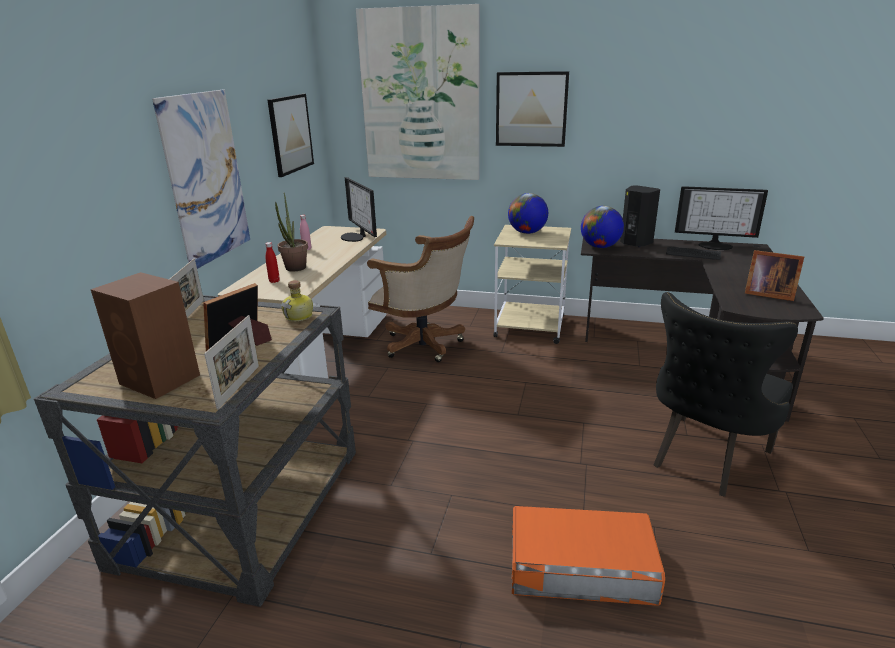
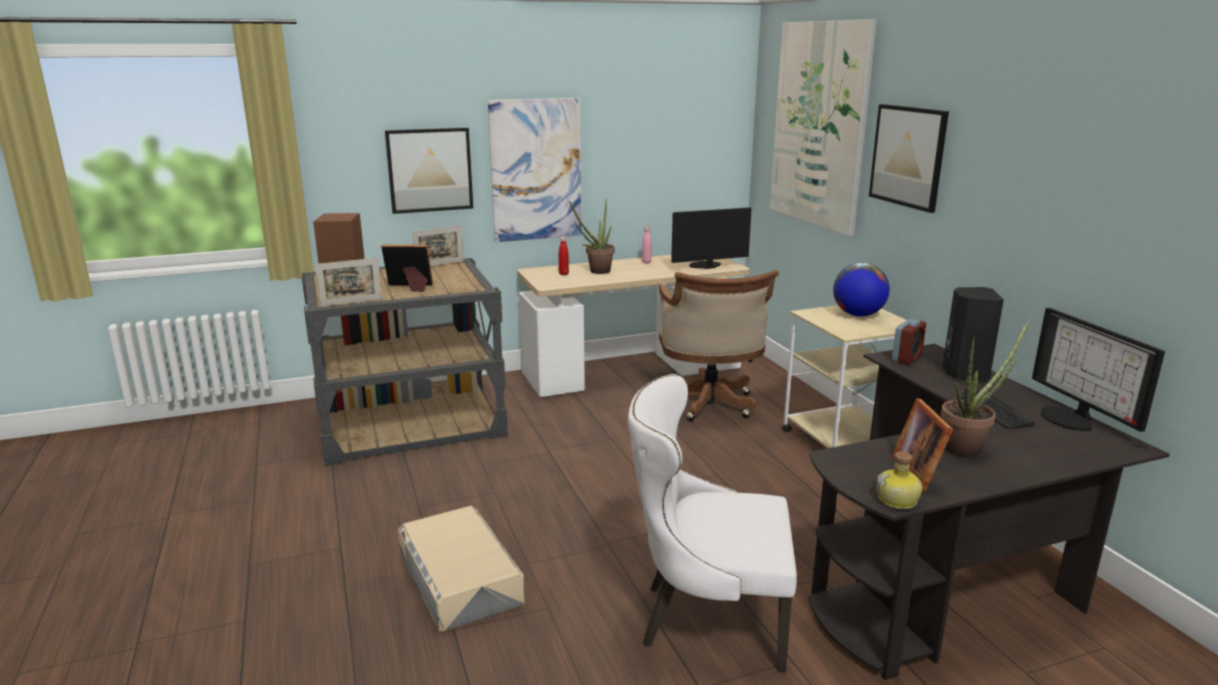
camera: 55 degrees right, 5 degrees down
picture [267,94,314,177] -> picture moved to [385,127,473,214]
bottle [281,280,313,322] -> bottle moved to [877,451,922,509]
monitor [341,177,377,242] -> monitor turned 45 degrees clockwise [671,207,752,269]
orange storage box [512,506,665,606] -> beige storage box [398,506,525,632]
globe [581,206,624,248] -> alarm clock [892,319,926,365]
black chair [654,292,798,497] -> white chair [628,374,797,673]
none -> potted plant [941,321,1029,457]

